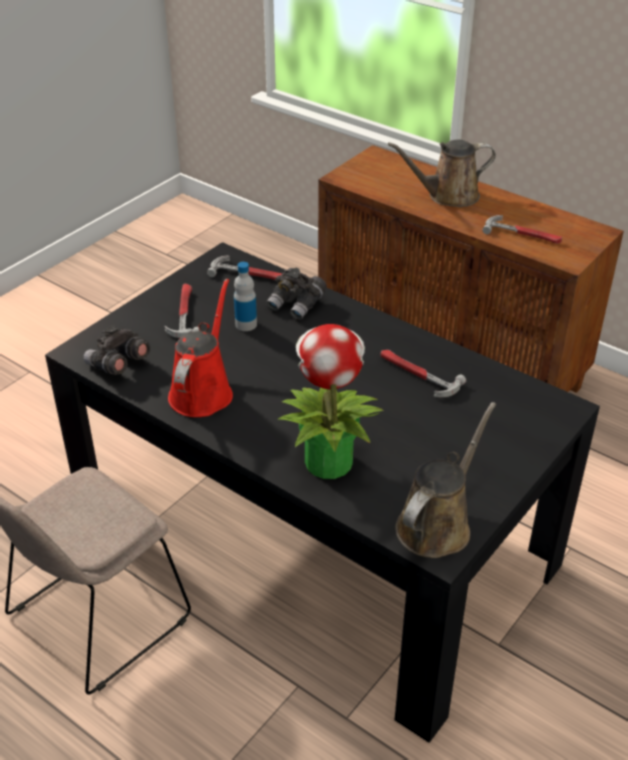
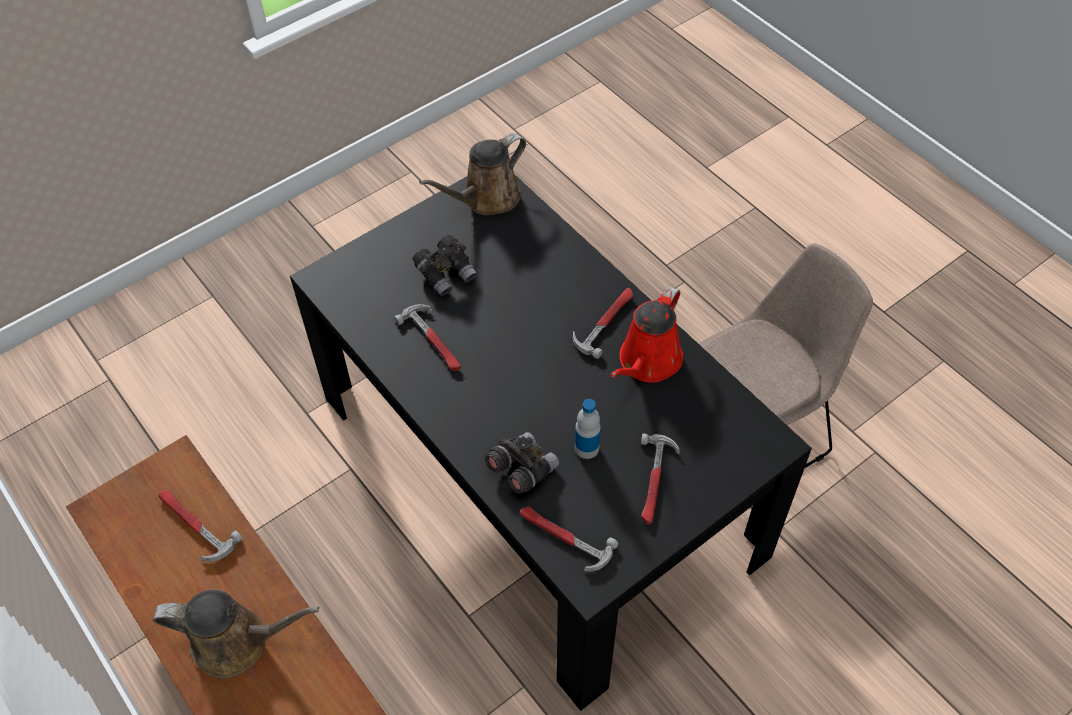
camera: 165 degrees left, 15 degrees up
grey binoculars [83,325,150,375] -> grey binoculars moved to [412,235,477,296]
potted plant [277,324,384,479] -> none
none -> hammer [573,288,633,359]

